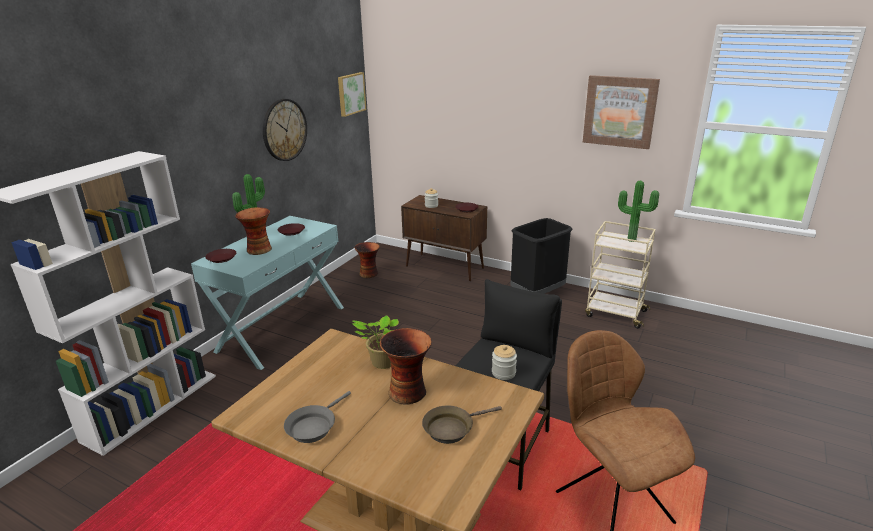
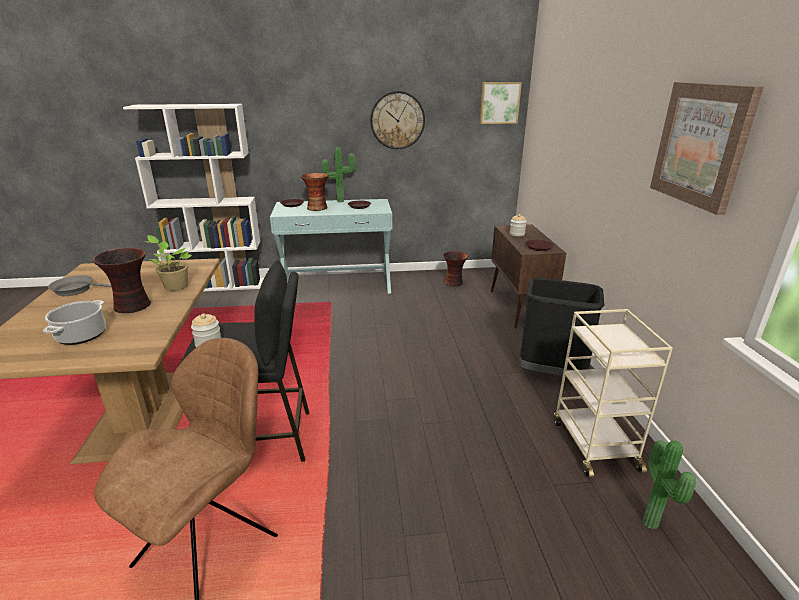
camera: 55 degrees right, 0 degrees up
brown frying pan [422,406,502,444] -> cooking pot [43,300,106,345]
potted plant [618,181,659,242] -> potted plant moved to [642,440,696,529]

